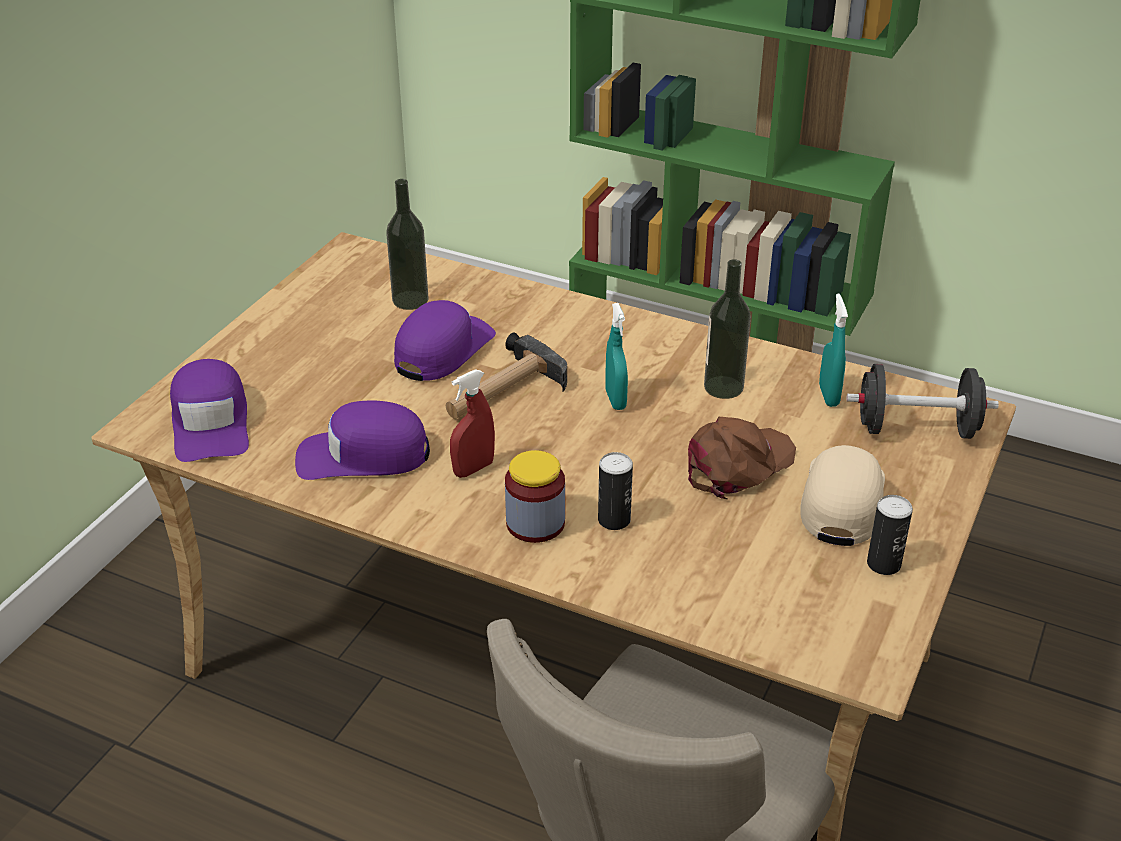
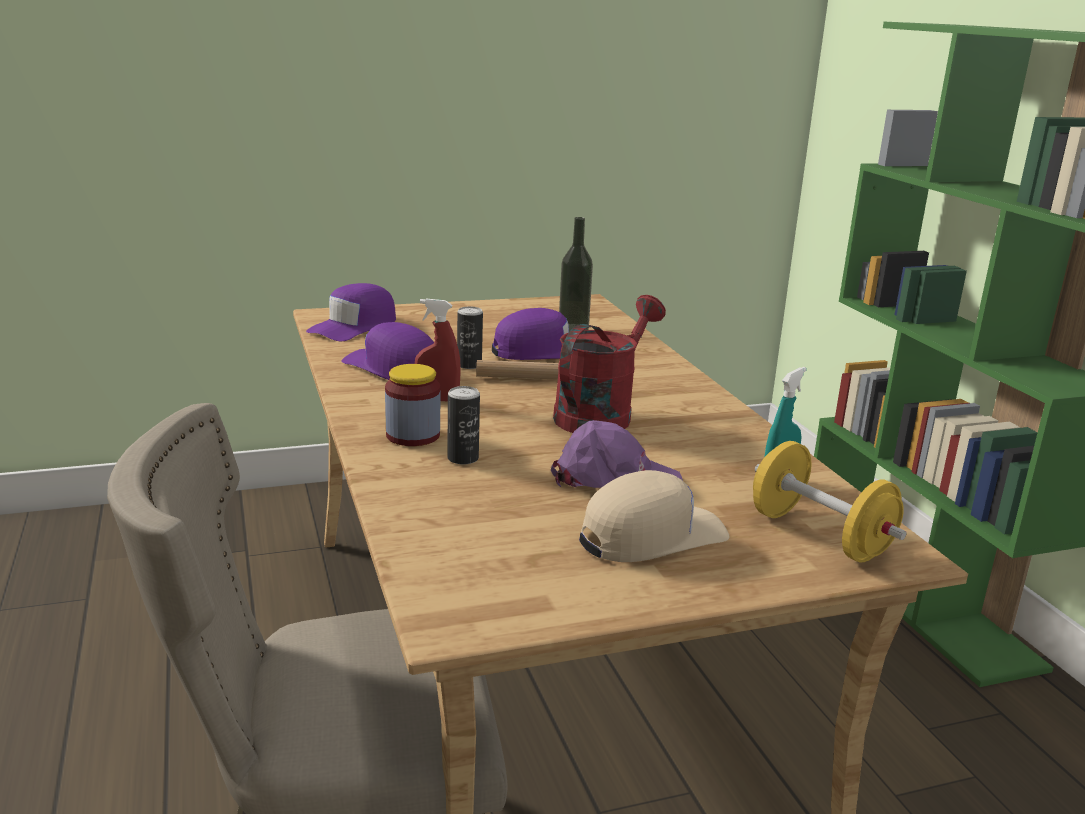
camera: 45 degrees right, 15 degrees down
turquoise spray bottle [605,303,628,410] -> red watering can [553,295,666,433]
brown cap [688,417,796,499] -> purple cap [551,420,683,488]
bottle [704,259,751,399] -> none
black dumbbell [847,364,999,439] -> yellow dumbbell [753,441,906,562]
can [867,495,913,575] -> can moved to [457,307,483,369]

